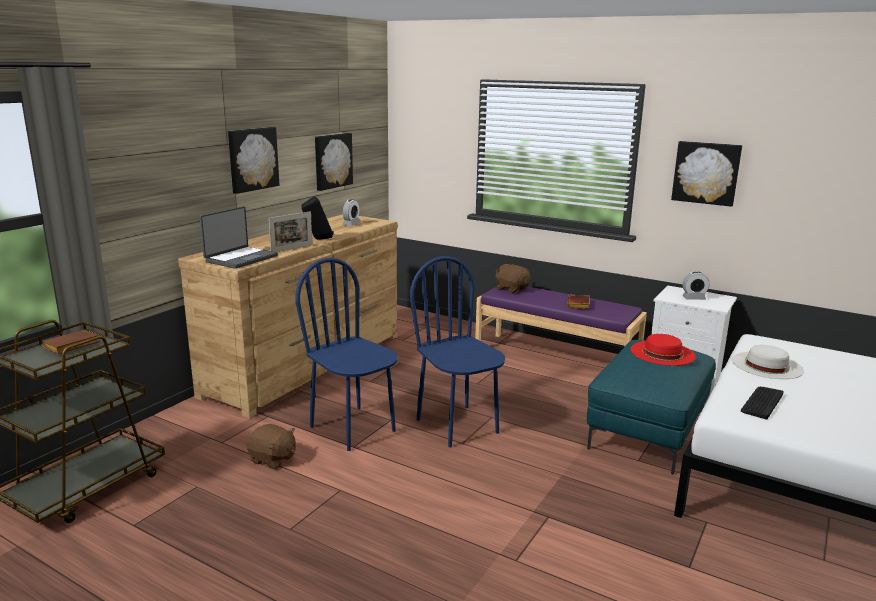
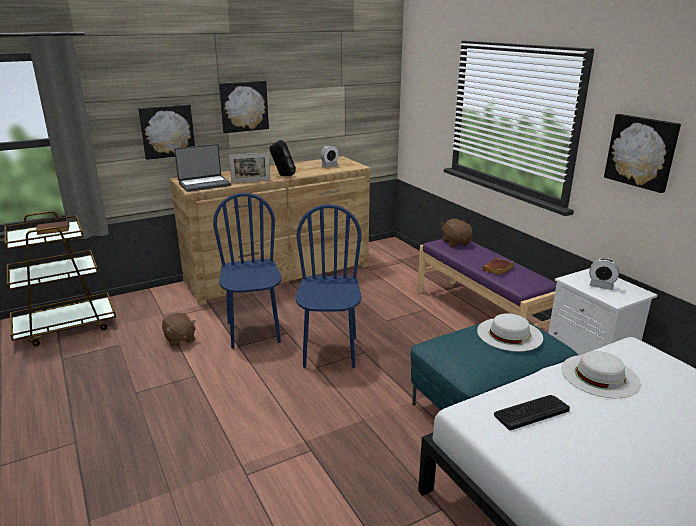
camera: 30 degrees right, 5 degrees up
picture [315,133,353,191] -> picture moved to [138,104,195,160]
red hat [631,334,696,366] -> white hat [477,313,543,352]

